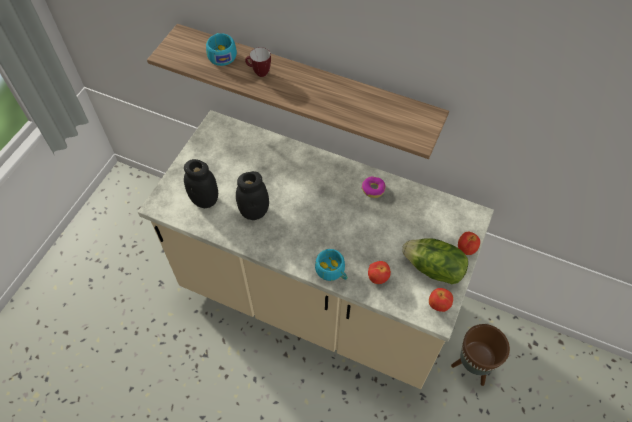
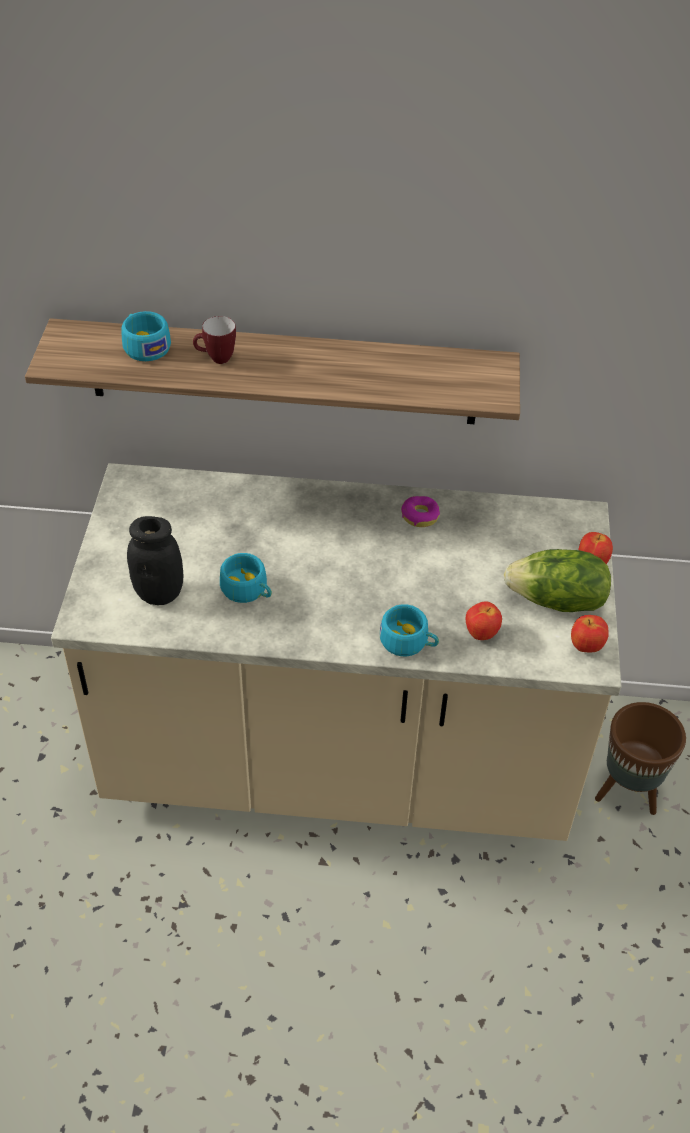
camera: 20 degrees left, 10 degrees down
black jar [236,171,269,220] -> turquoise cup [220,553,272,603]

